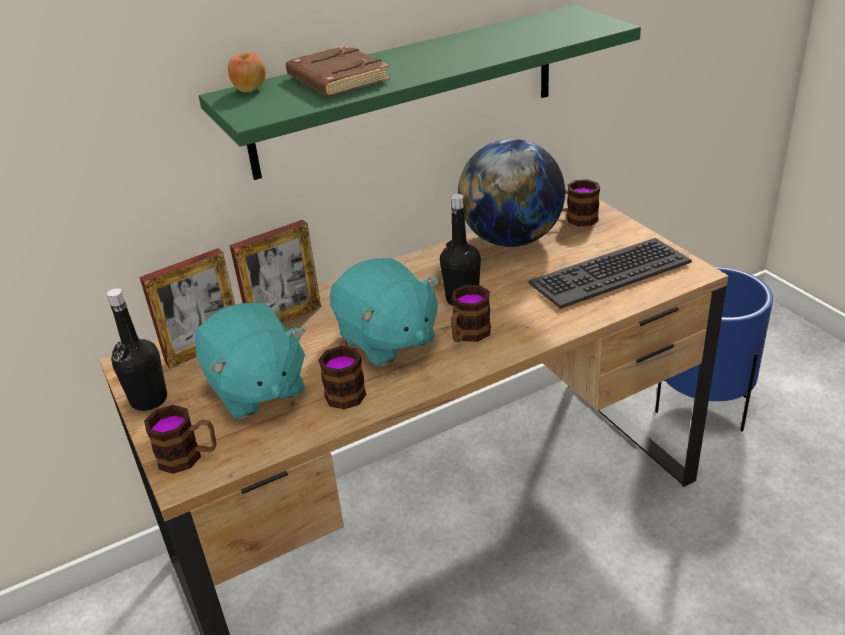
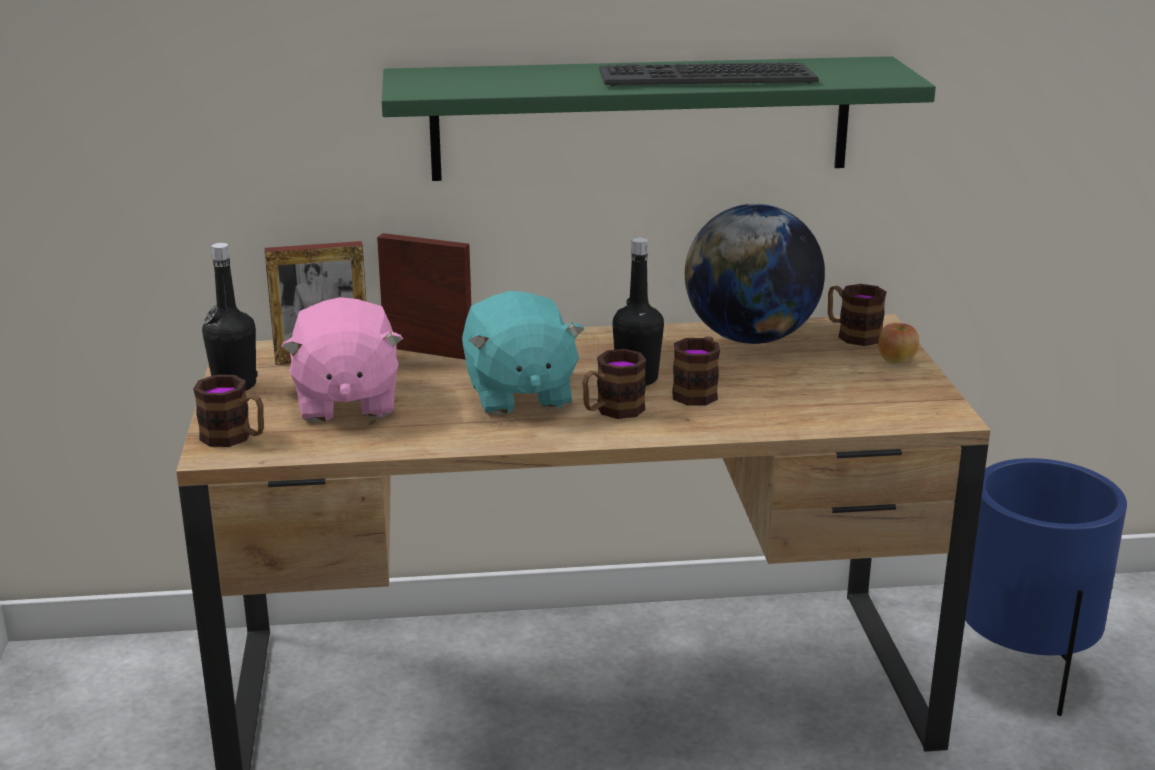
camera: 20 degrees right, 10 degrees down
turquoise plush toy [195,303,305,419] -> pink plush toy [281,297,403,422]
apple [228,53,266,92] -> apple moved to [878,323,919,364]
picture frame [230,220,321,323] -> picture frame turned 150 degrees counterclockwise [377,233,471,360]
brown book [286,45,390,96] -> none
mug [318,340,366,409] -> mug moved to [672,336,720,405]
keyboard [528,238,692,309] -> keyboard moved to [599,62,819,87]

